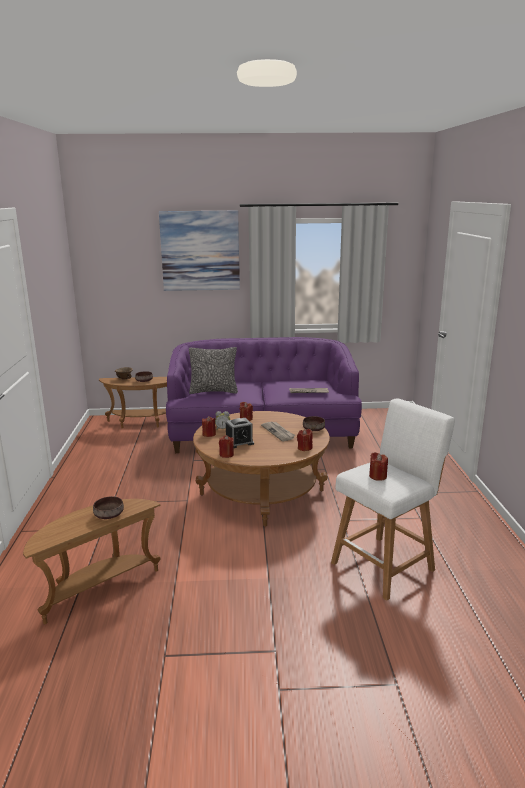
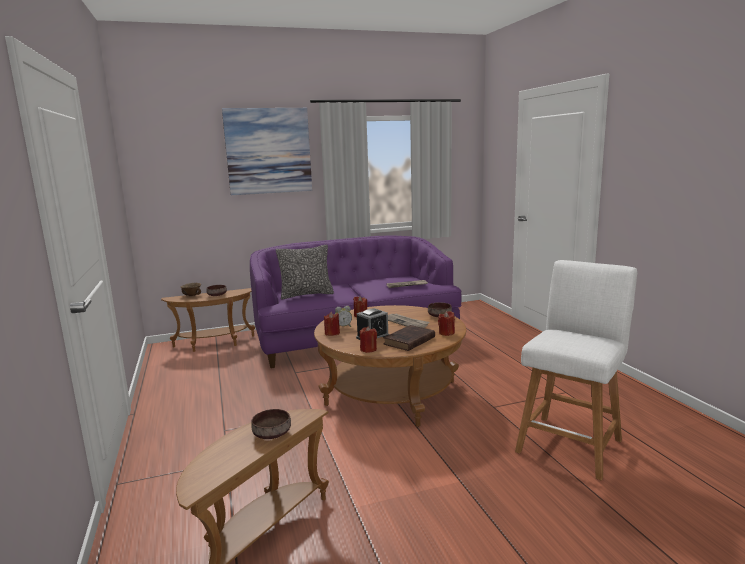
camera: 15 degrees left, 5 degrees down
red candle [369,452,388,481] -> none
none -> brown book [383,325,435,351]

